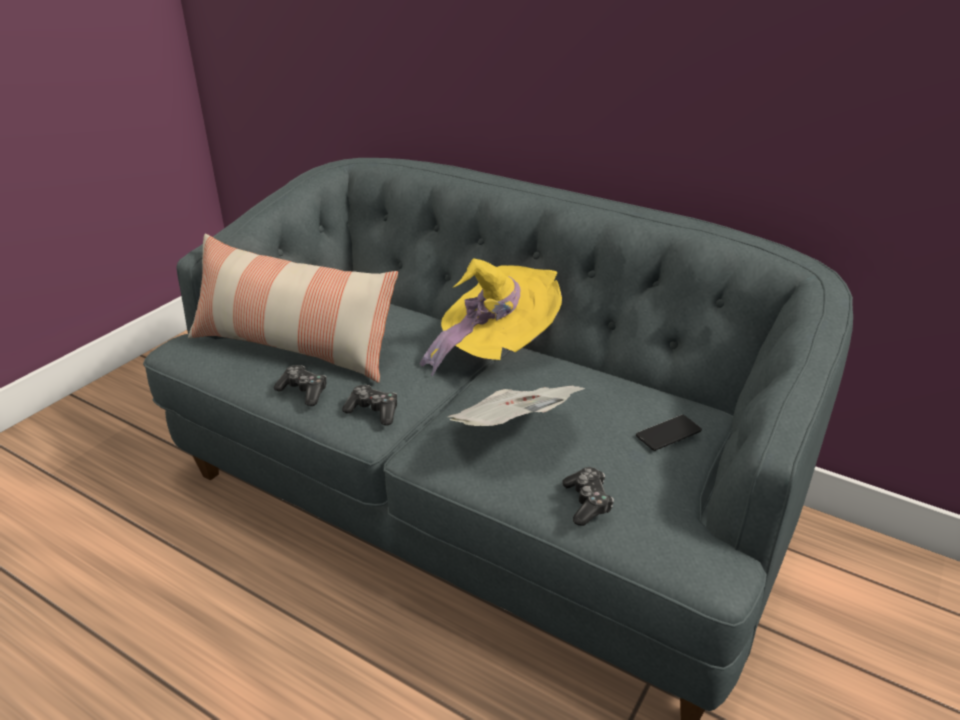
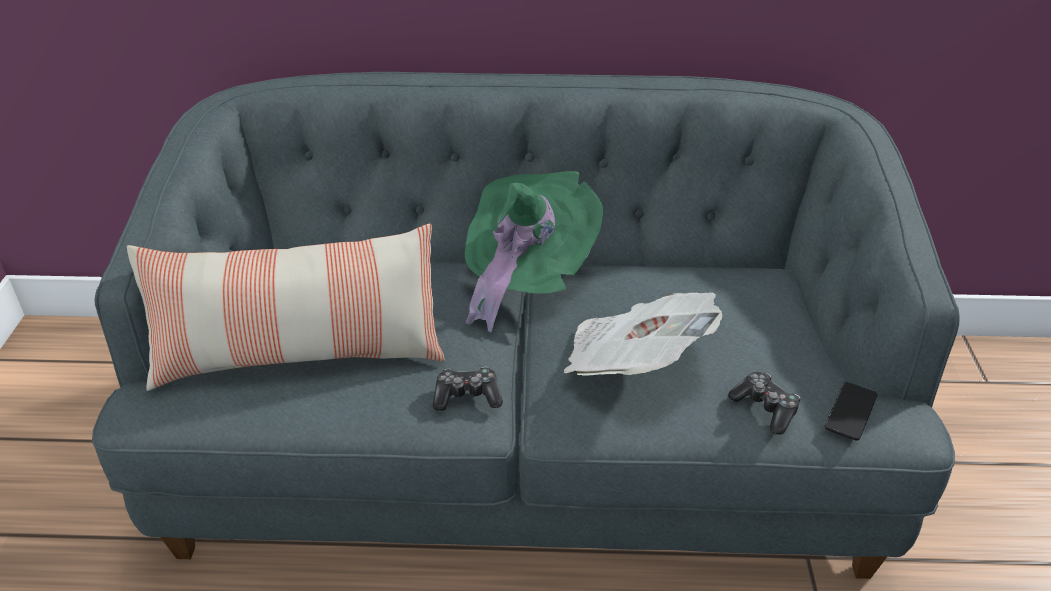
camera: 30 degrees left, 5 degrees up
game controller [274,365,327,406] -> none
yellow hat [420,259,562,377] -> green hat [465,171,603,333]
phone [636,415,702,451] -> phone moved to [824,382,878,441]

